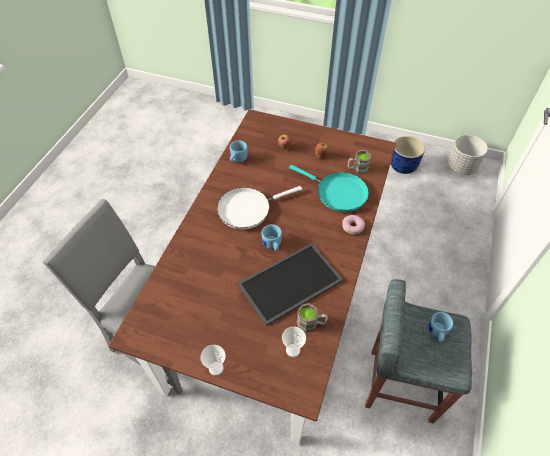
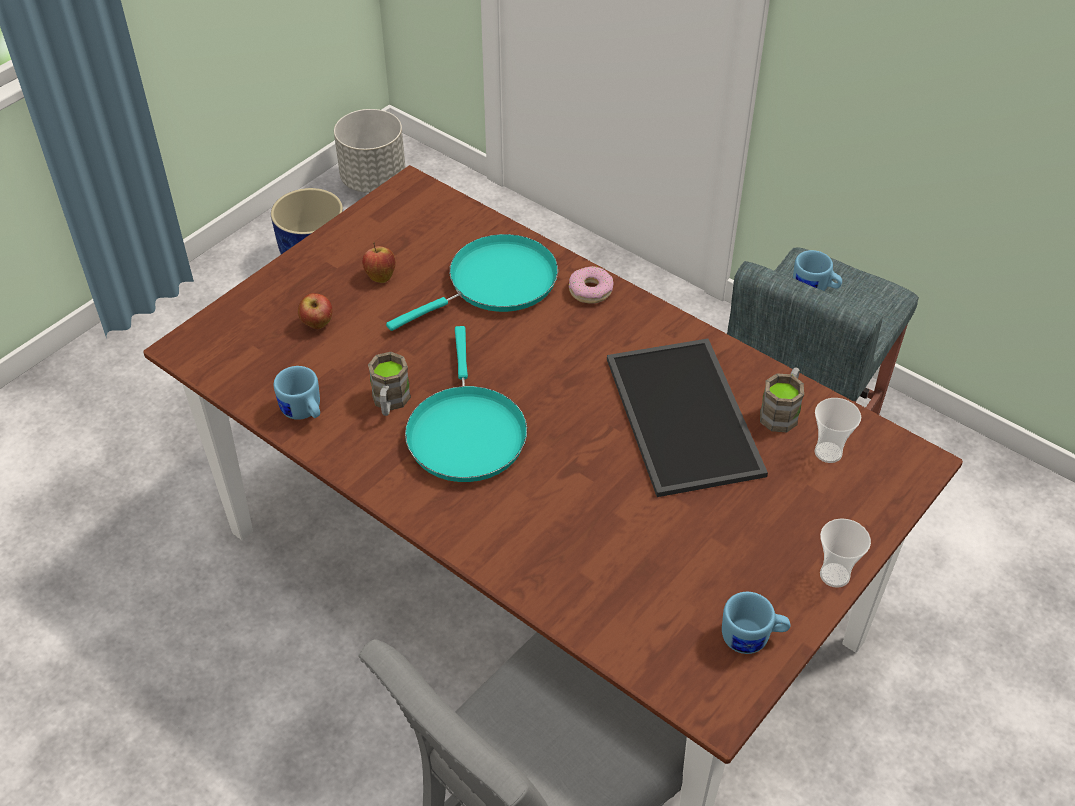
camera: 70 degrees left, 5 degrees down
white frying pan [217,186,302,229] -> turquoise frying pan [405,326,527,482]
blue mug [261,224,282,251] -> blue mug moved to [722,592,790,654]
brown mug [348,150,371,174] -> brown mug moved to [368,352,411,416]

